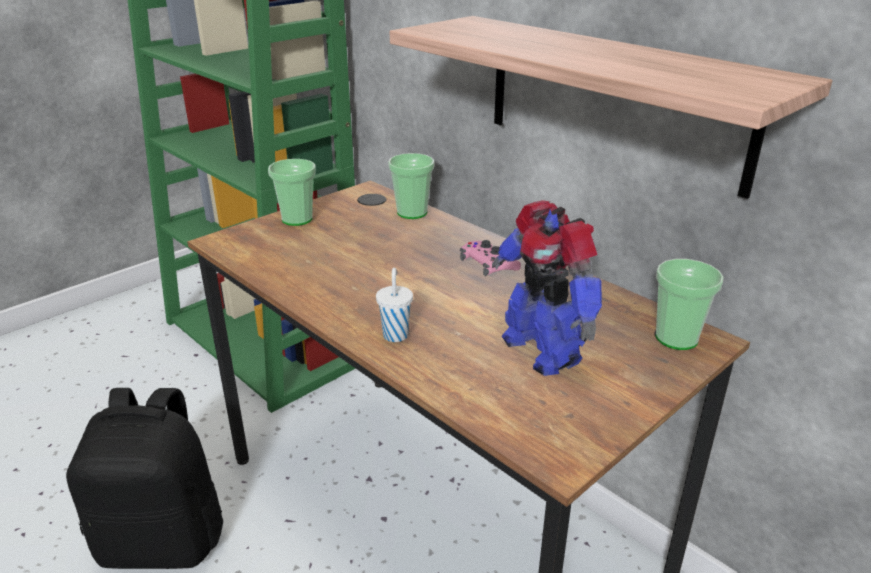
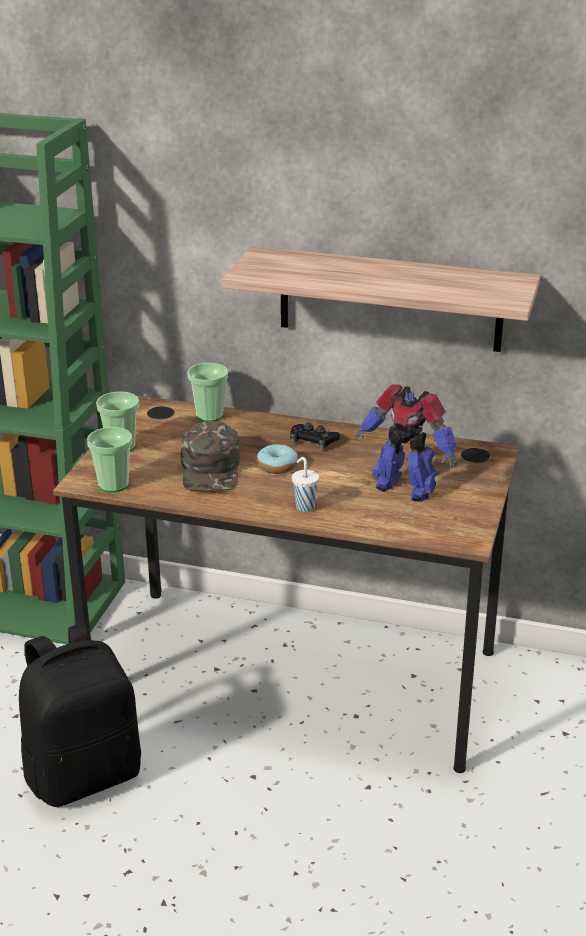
camera: 30 degrees left, 0 degrees up
pink game controller [460,240,521,276] -> black game controller [290,422,340,450]
cup [656,259,724,350] -> cup moved to [87,427,132,493]
none -> green cap [180,421,240,491]
none -> donut [257,444,298,474]

